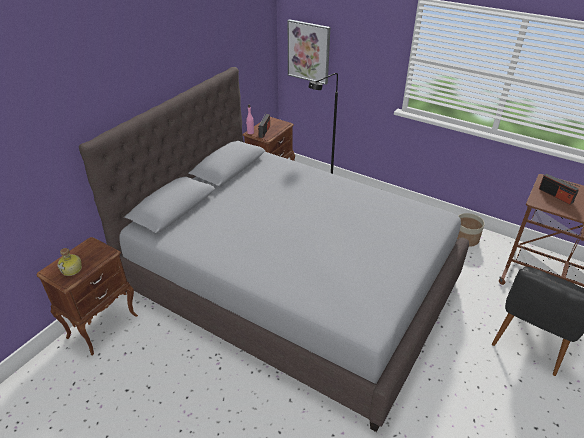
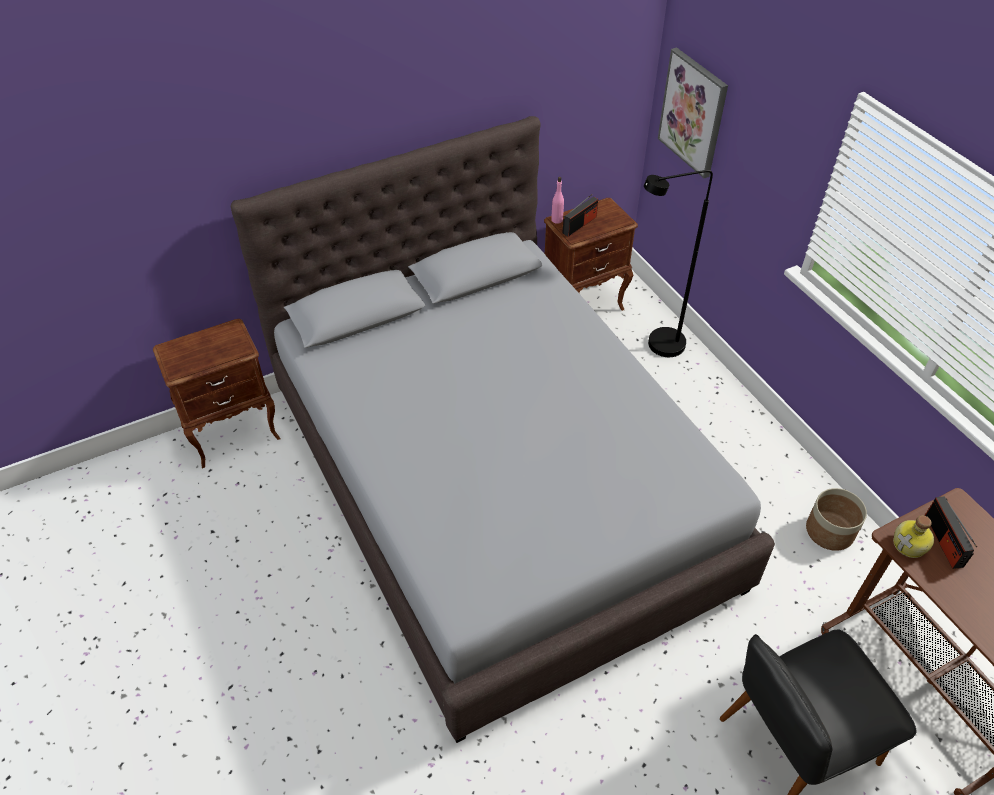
camera: 30 degrees right, 10 degrees up
bottle [57,248,82,276] -> bottle moved to [893,515,934,558]

